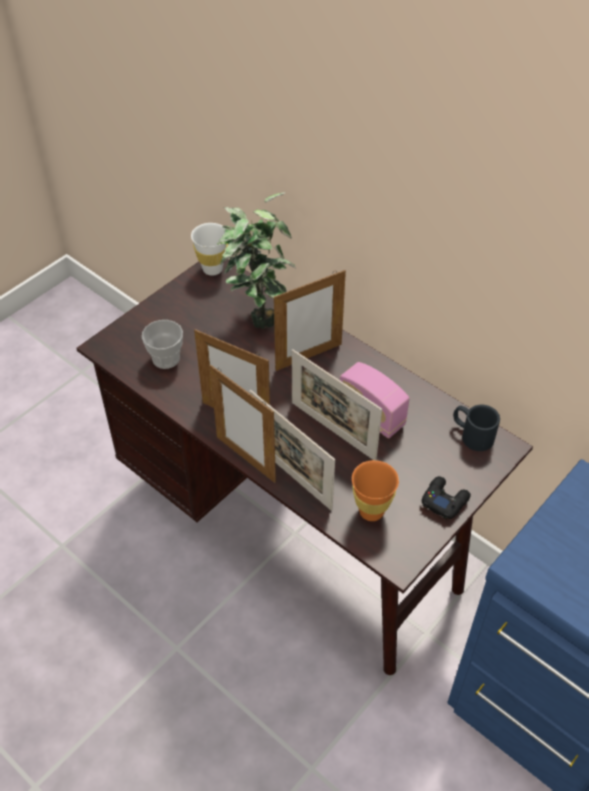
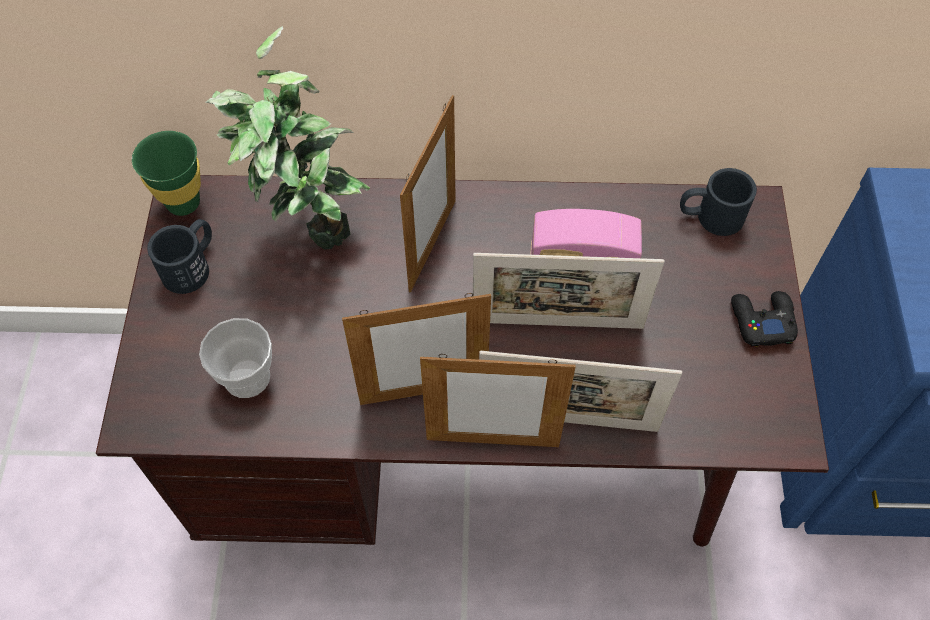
camera: 40 degrees left, 10 degrees up
white cup [191,223,228,276] -> green cup [132,131,201,216]
orange cup [352,460,399,521] -> none
none -> black mug [147,219,212,294]

